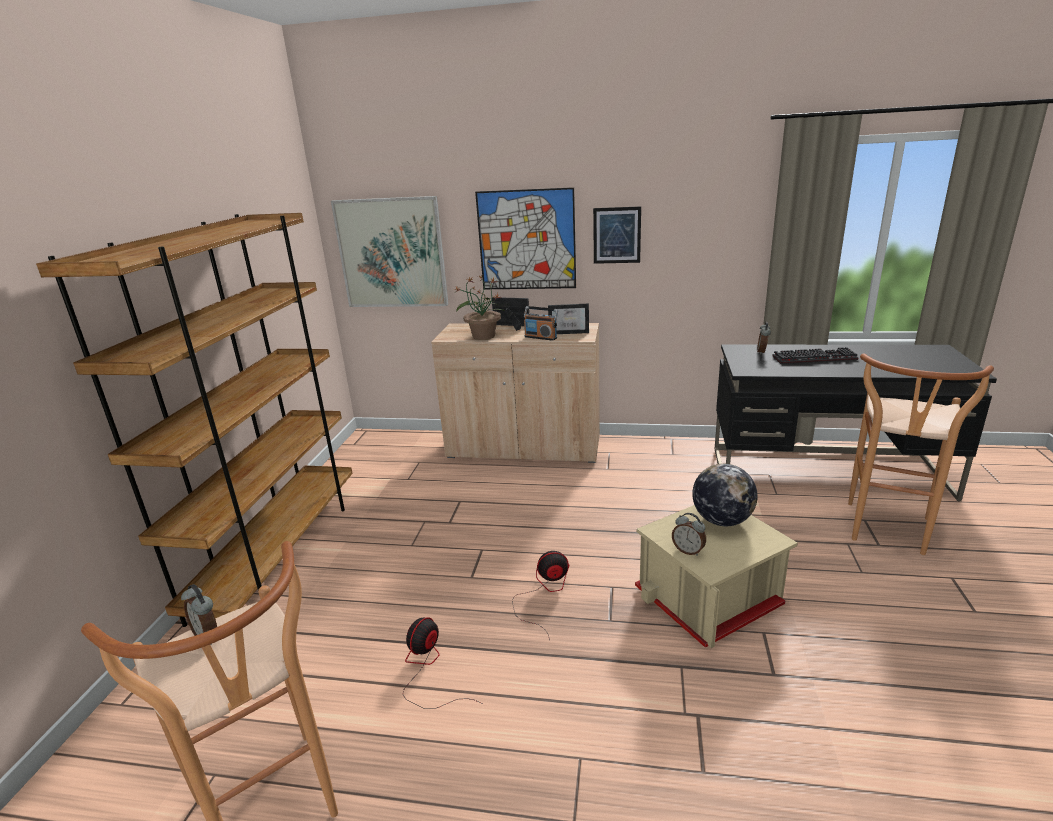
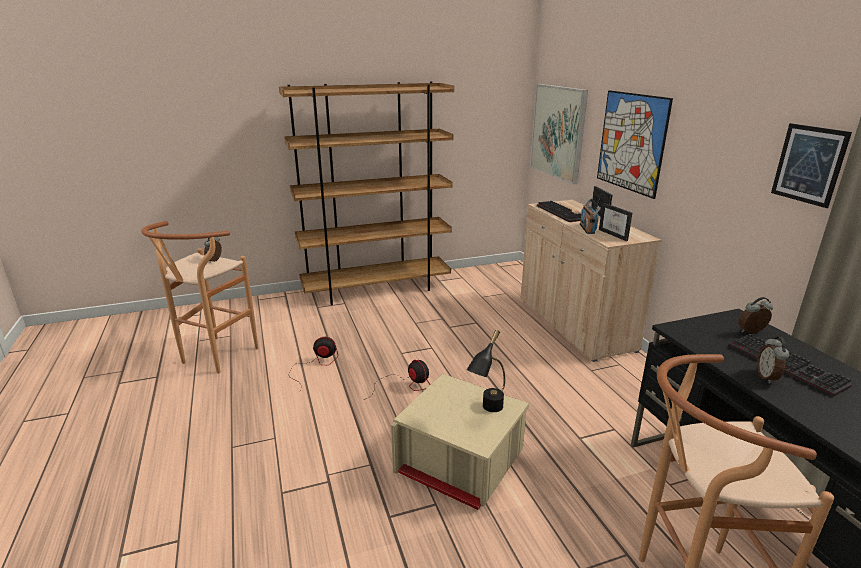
camera: 60 degrees right, 0 degrees up
potted plant [456,275,504,340] -> keyboard [537,201,581,222]
picture [593,206,641,264] -> picture moved to [771,123,852,208]
alarm clock [672,513,706,556] -> alarm clock moved to [757,337,790,383]
globe [692,464,758,526] -> black table lamp [466,330,505,412]

